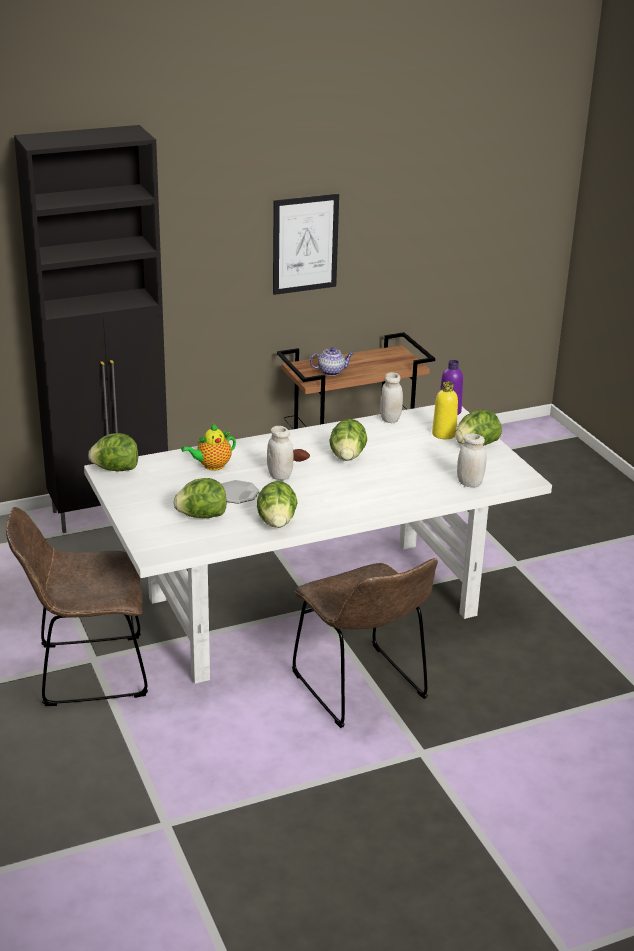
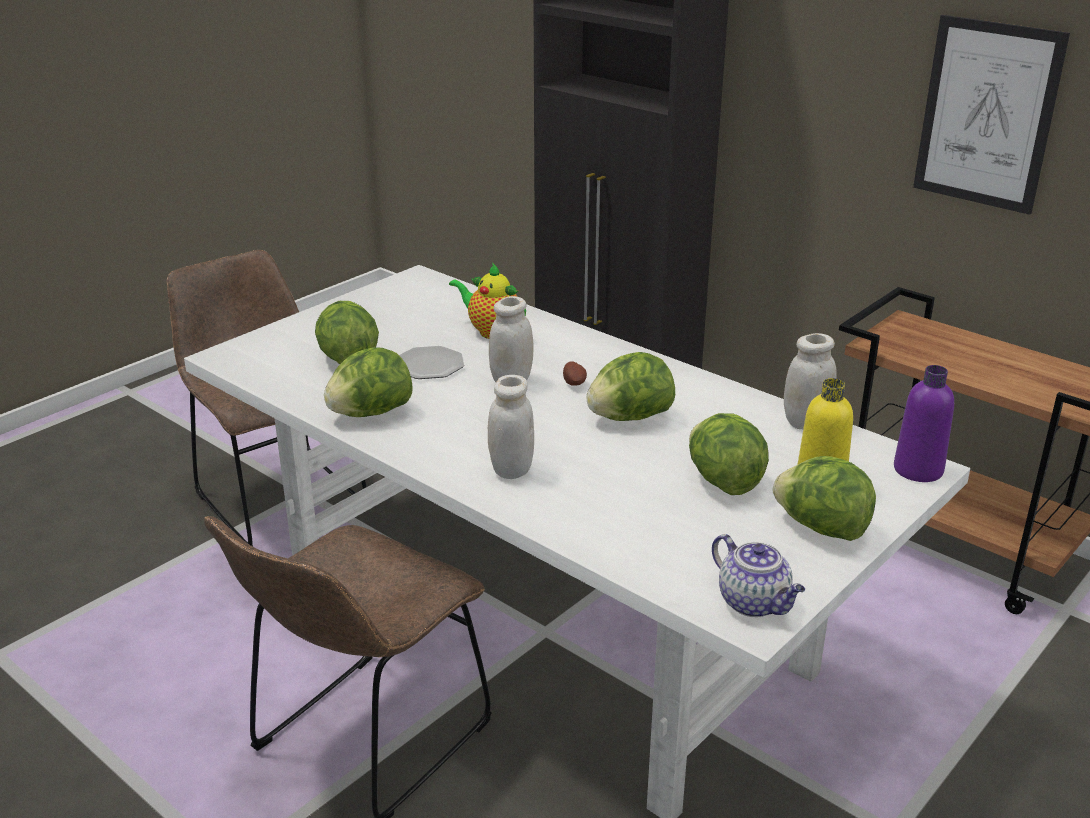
camera: 65 degrees right, 0 degrees up
lettuce [88,433,138,471] -> lettuce moved to [689,413,769,495]
teapot [310,347,354,376] -> teapot moved to [712,534,805,617]
white jar [457,433,487,488] -> white jar moved to [488,375,534,479]

